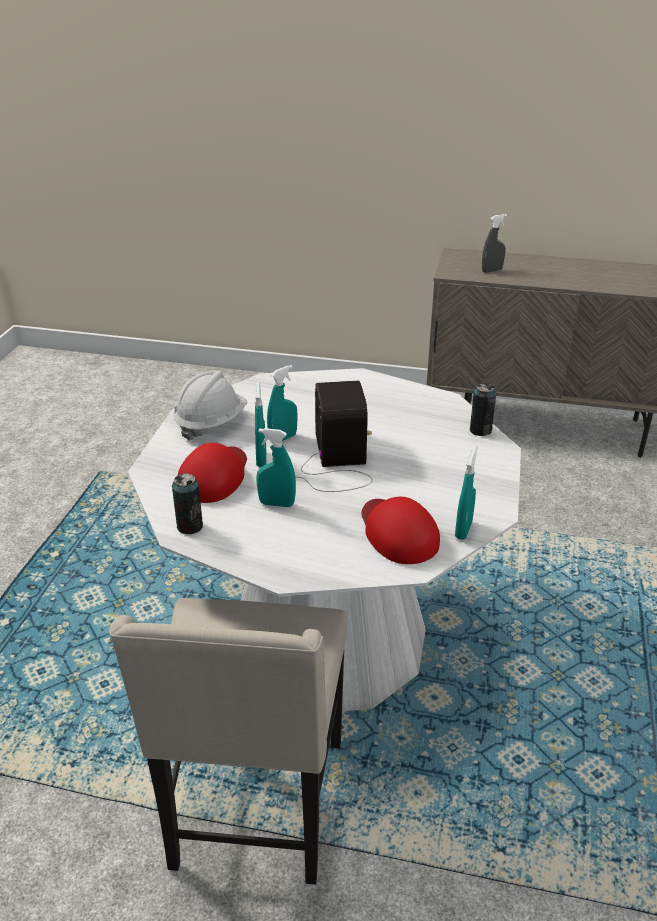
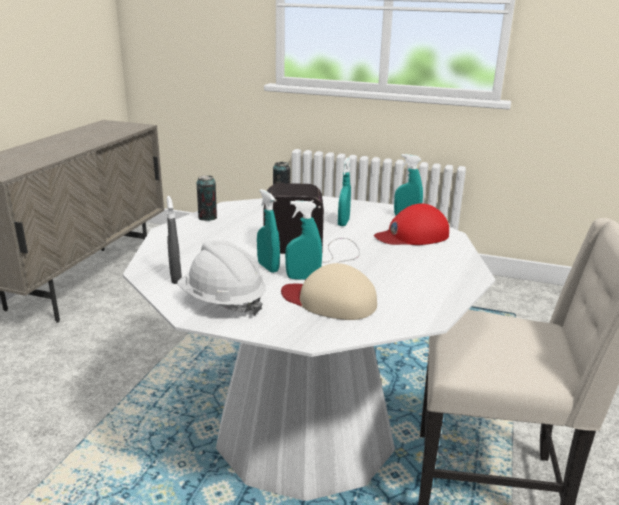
camera: 85 degrees left, 10 degrees down
can [172,473,203,534] -> can moved to [196,175,217,221]
red cap [178,443,247,503] -> beige cap [281,263,377,320]
turquoise spray bottle [256,428,296,507] -> turquoise spray bottle moved to [338,158,351,226]
grey spray bottle [482,214,507,273] -> grey spray bottle moved to [167,196,182,284]

